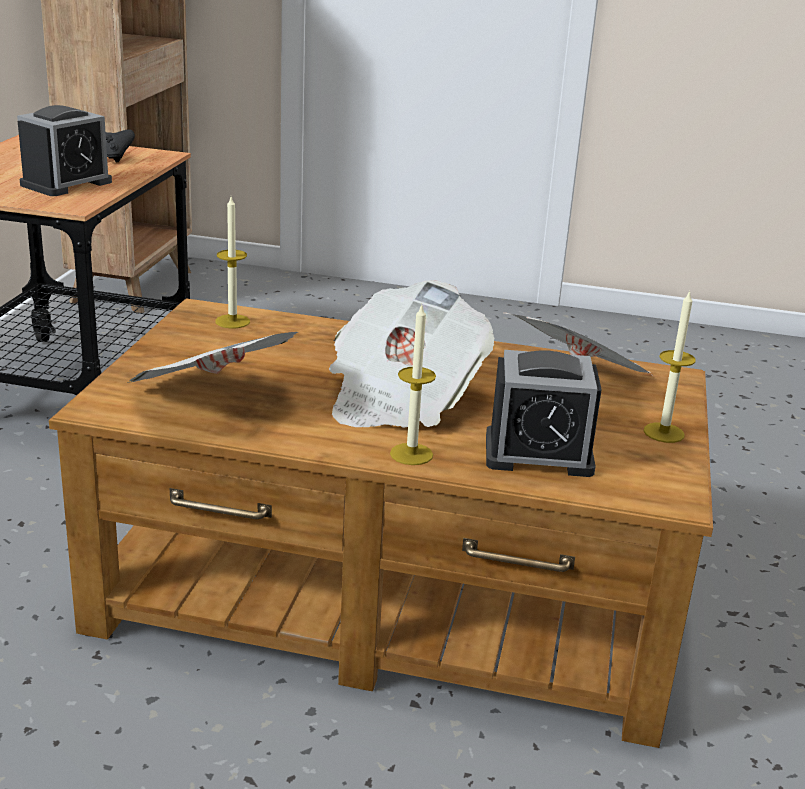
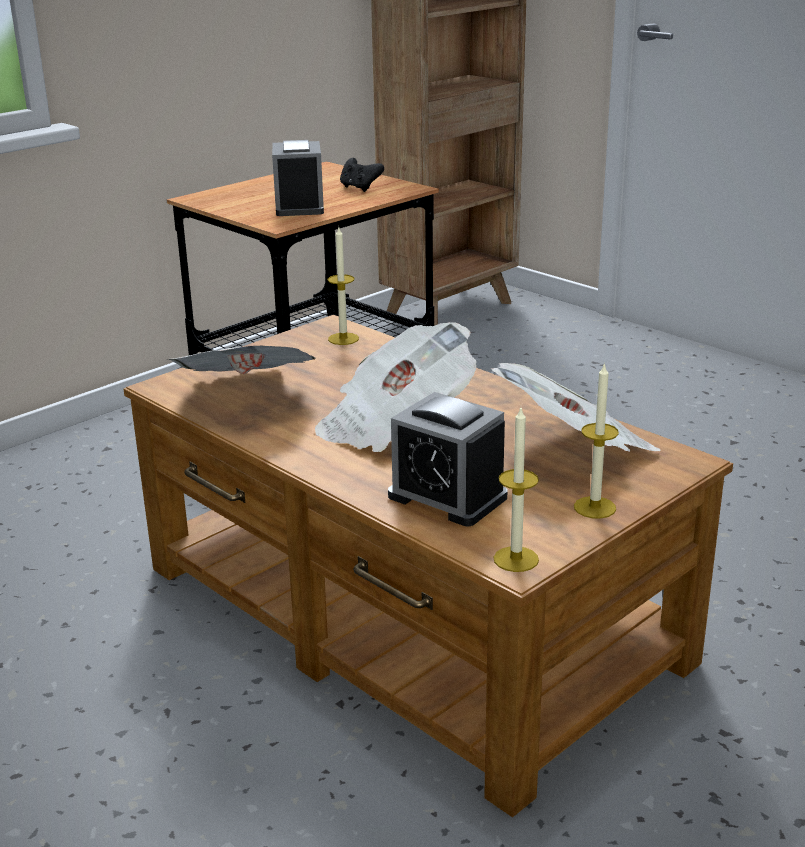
camera: 35 degrees right, 0 degrees up
alarm clock [17,105,112,196] -> alarm clock turned 75 degrees counterclockwise [272,140,324,216]
candle [390,303,436,465] -> candle moved to [493,408,539,572]

